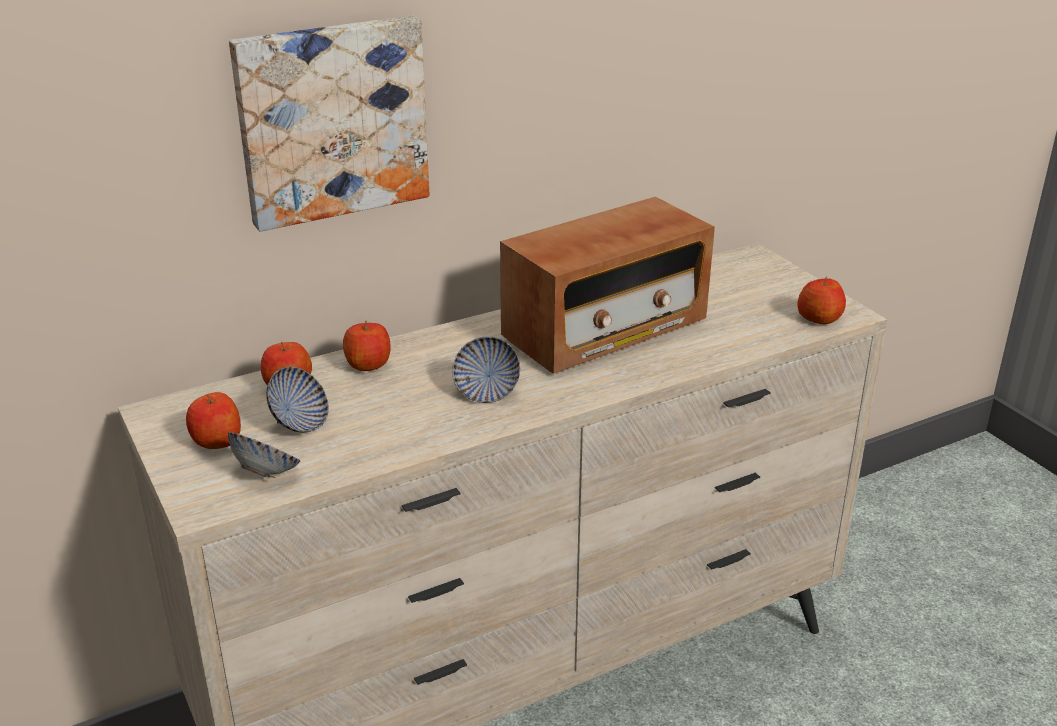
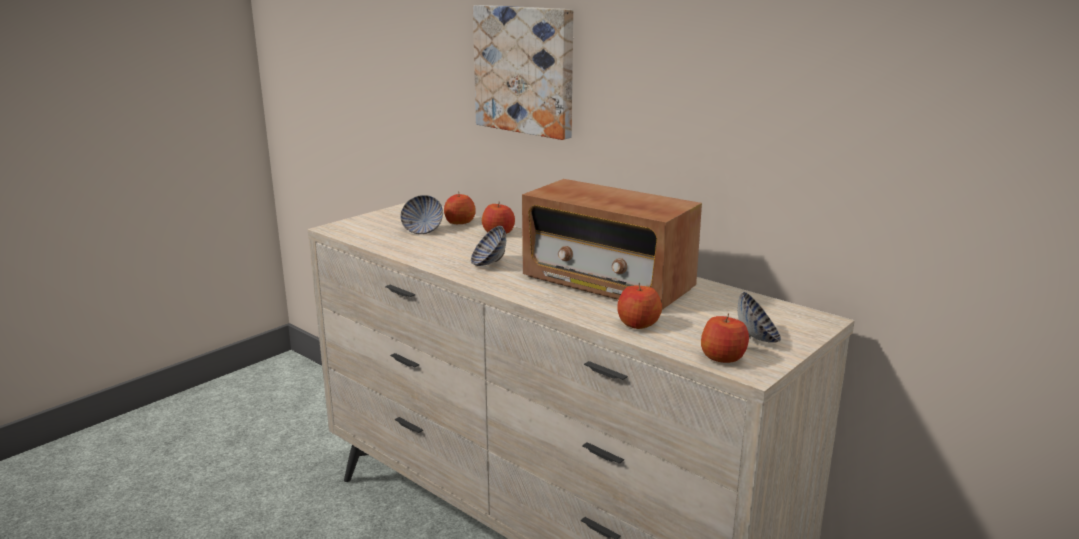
camera: 70 degrees right, 10 degrees down
apple [186,392,241,449] -> apple moved to [617,283,662,329]
bowl [228,432,300,478] -> bowl moved to [737,292,781,343]

